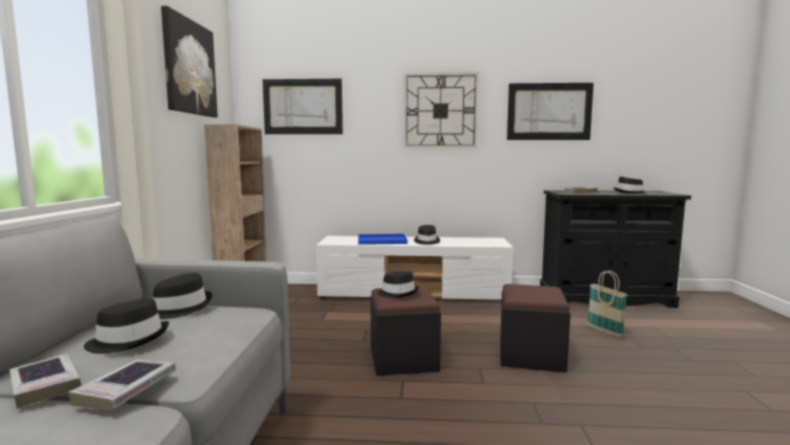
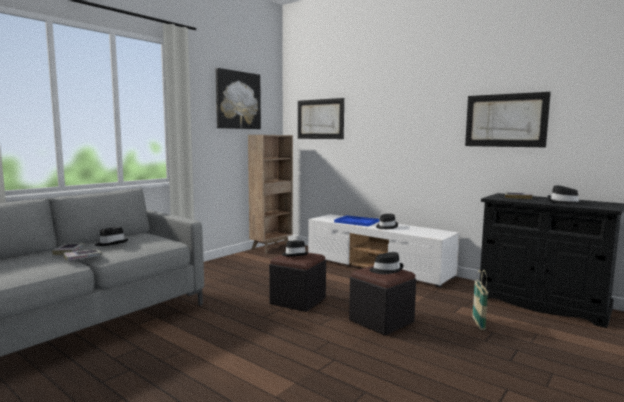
camera: 35 degrees right, 0 degrees up
black hat [153,273,212,319] -> black hat moved to [369,252,404,274]
wall clock [404,72,479,148] -> none

